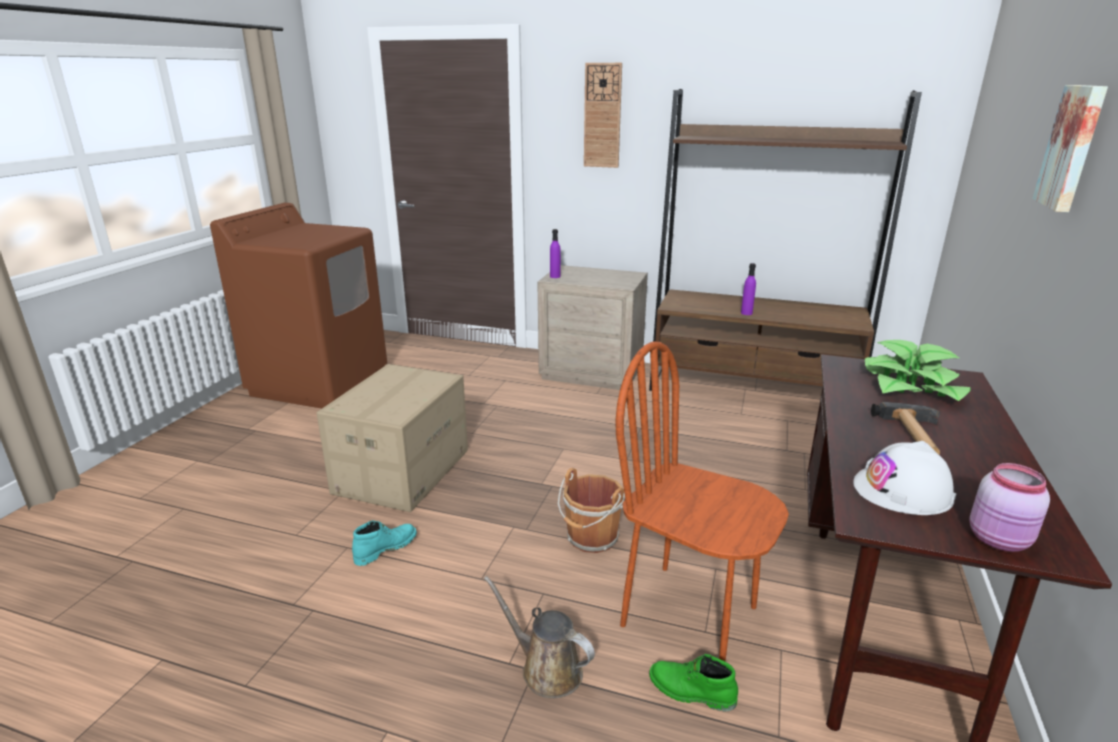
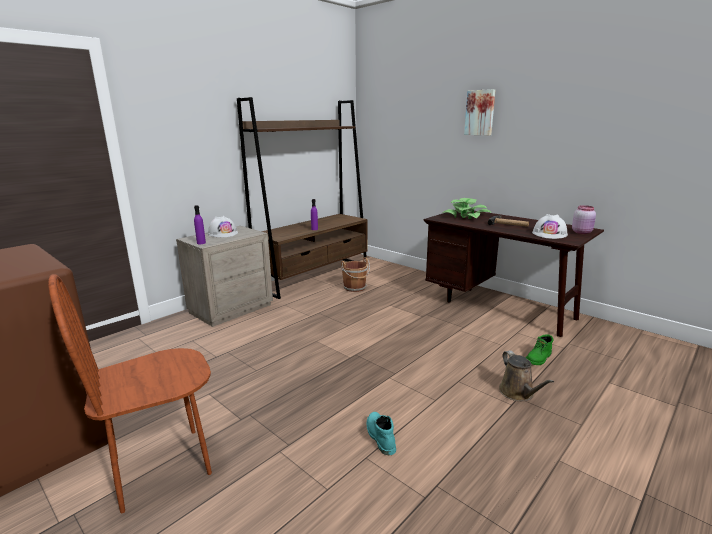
camera: 65 degrees left, 5 degrees down
cardboard box [317,364,468,512] -> none
brown watering can [484,576,595,698] -> brown watering can turned 75 degrees counterclockwise [499,350,554,401]
brown bucket [558,468,625,553] -> brown bucket moved to [341,257,370,292]
wall clock [584,63,622,168] -> none
brown chair [616,342,789,661] -> brown chair moved to [48,274,212,514]
none -> white hard hat [208,216,238,237]

